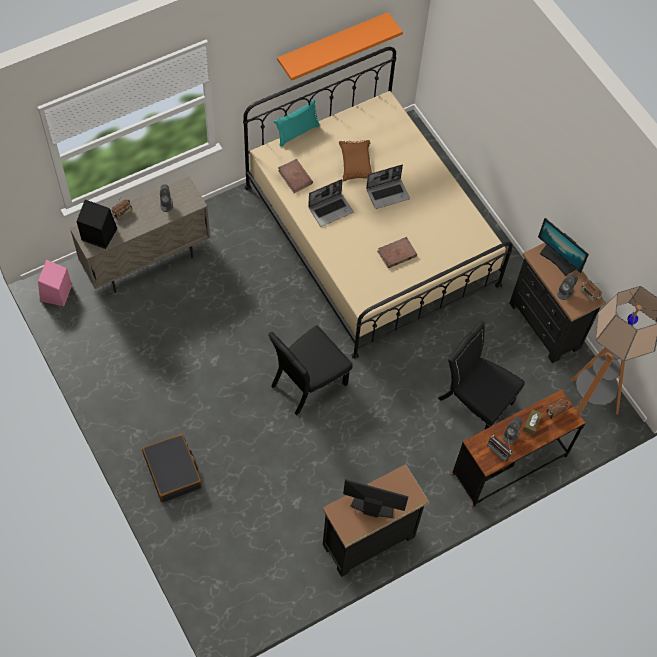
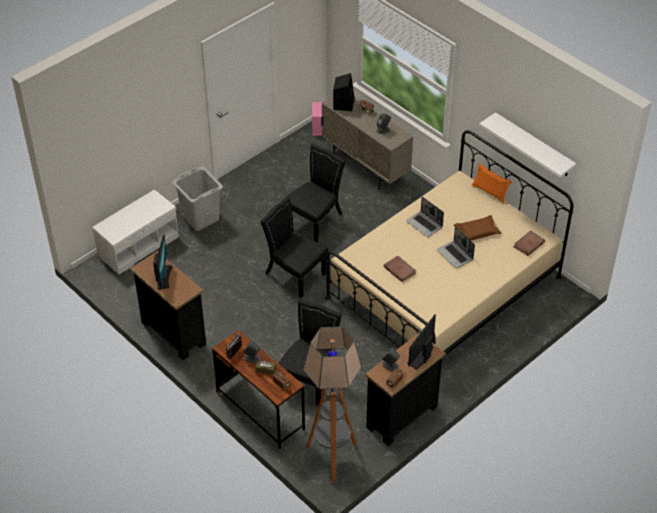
camera: 80 degrees right, 15 degrees down
black suitcase [142,434,202,503] -> grey laundry basket [172,167,223,231]
turquoise pillow [274,100,320,147] -> orange pillow [472,163,512,203]
orange shelf [277,12,403,81] -> white shelf [479,112,576,177]
brown book [278,159,313,193] -> brown book moved to [513,230,545,256]
none -> white bench [92,190,179,275]
none -> black chair [283,144,346,242]

